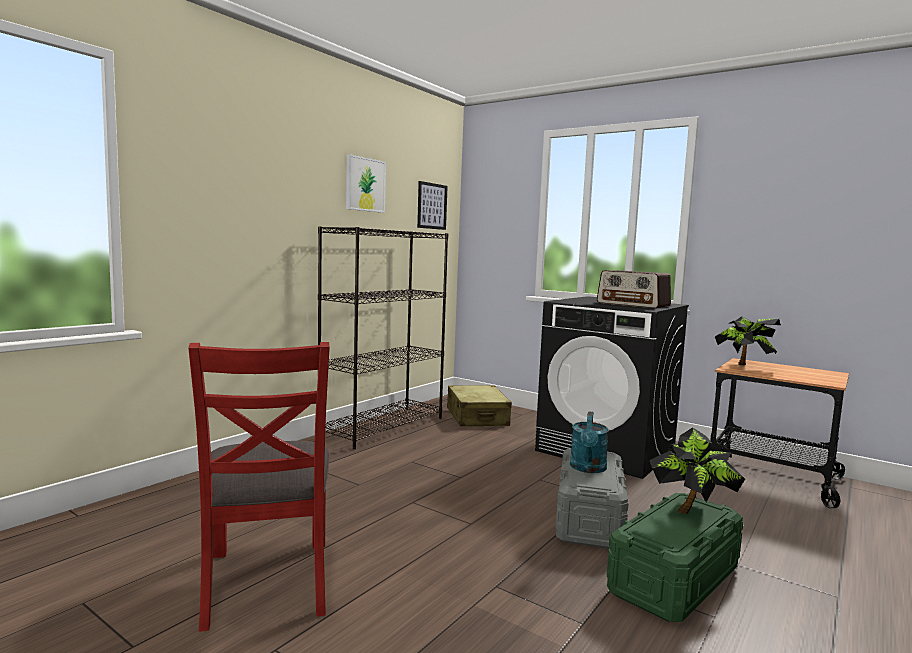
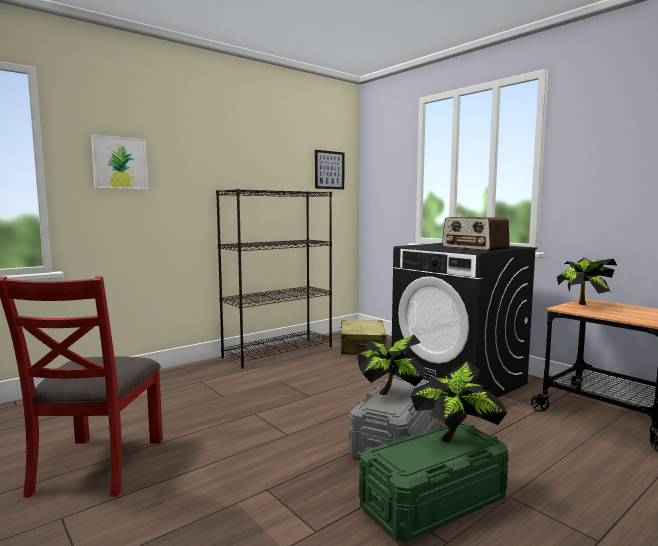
camera: 15 degrees right, 0 degrees up
picture [346,154,386,213] -> picture moved to [91,134,148,190]
turquoise watering can [570,411,609,473] -> potted plant [357,335,427,395]

